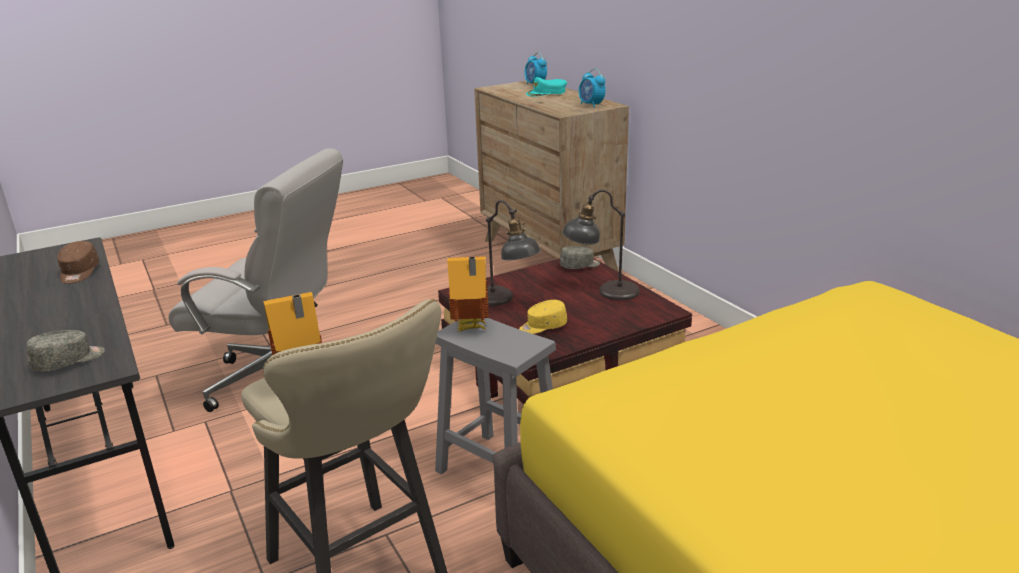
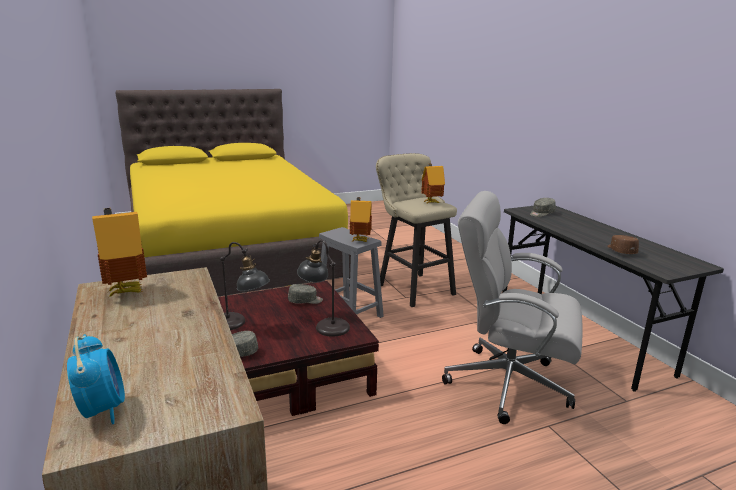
camera: 175 degrees left, 5 degrees down
yellow cap [519,300,567,334] -> grey cap [288,284,323,304]
turquoise cap [526,77,567,97] -> none
alarm clock [579,69,606,108] -> toy house [92,208,147,298]

